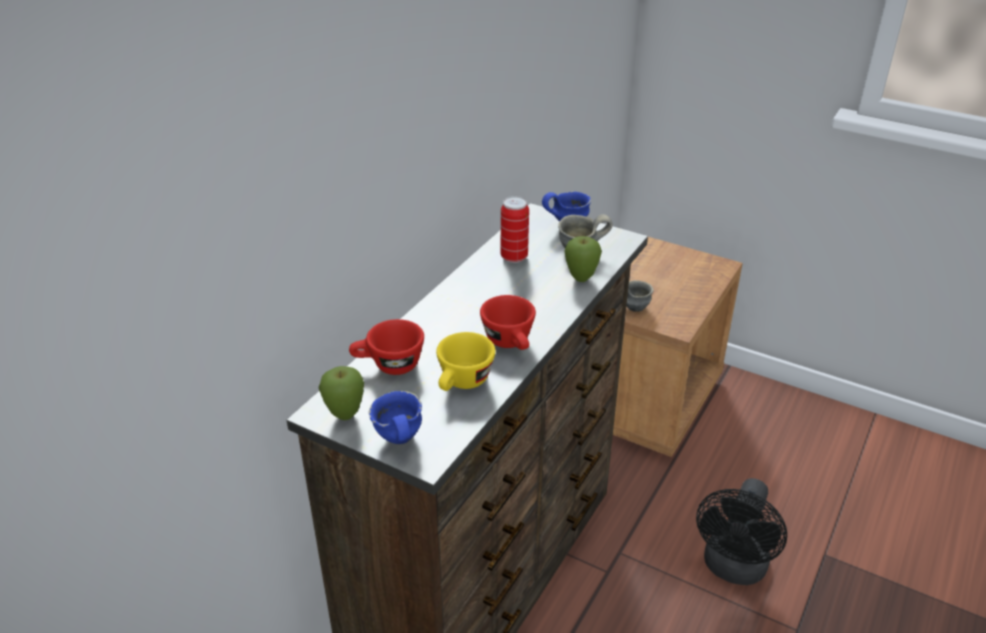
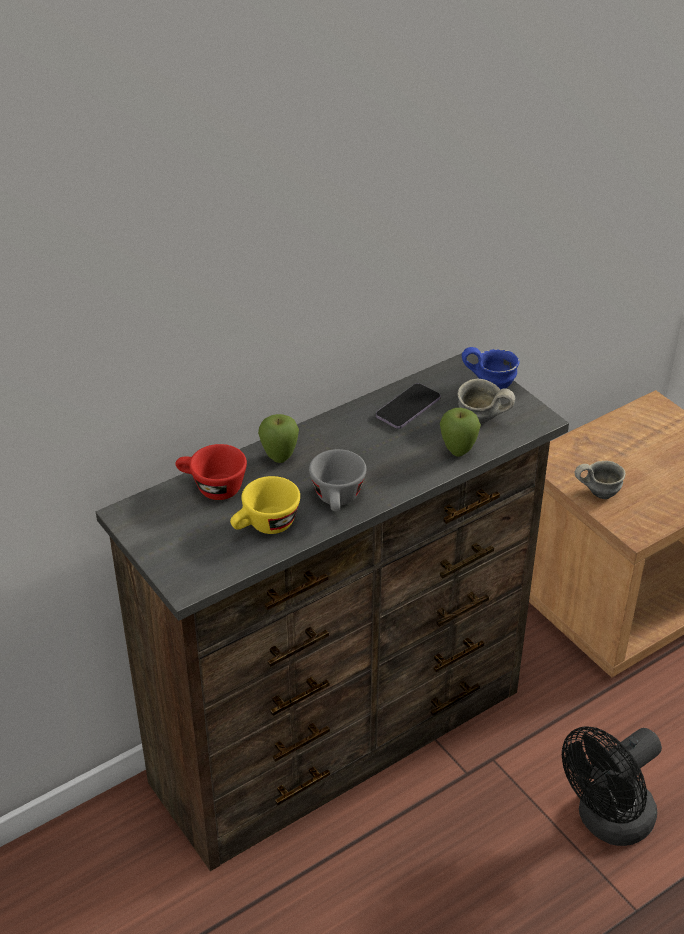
camera: 25 degrees right, 5 degrees up
apple [318,366,364,420] -> apple moved to [258,414,299,463]
blue mug [369,391,422,444] -> none
red cup [480,295,536,350] -> grey cup [309,449,367,511]
can [501,196,529,263] -> phone [376,383,441,429]

